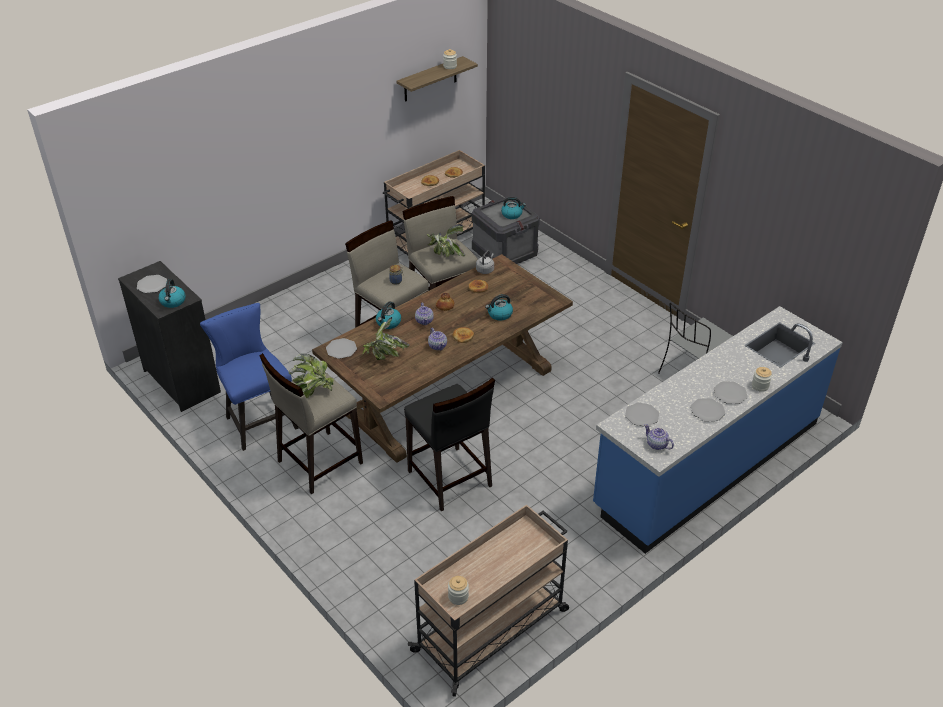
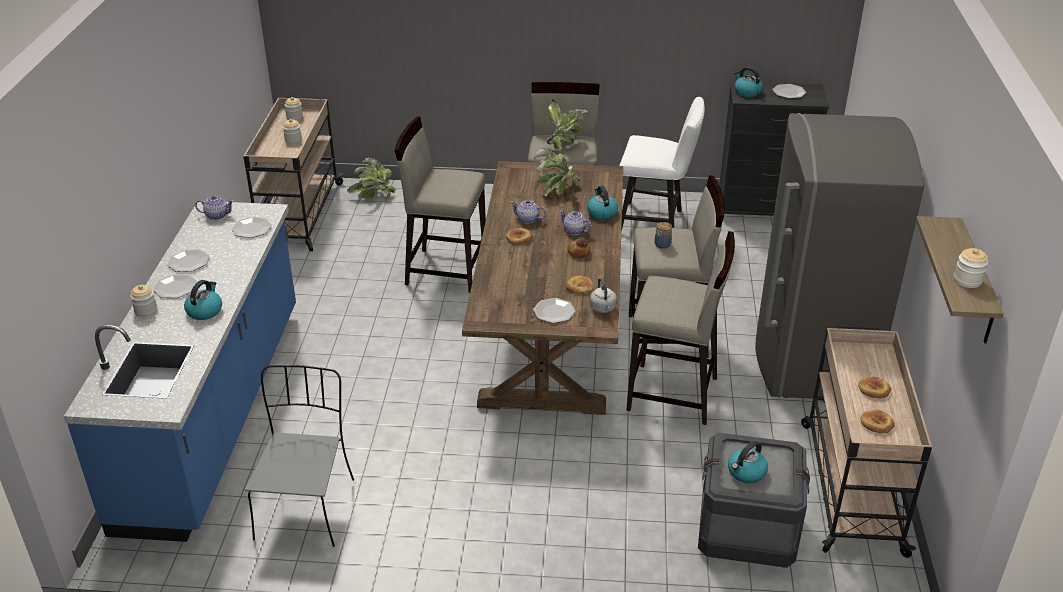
camera: 135 degrees right, 5 degrees down
blue chair [200,303,299,451] -> white chair [619,97,705,232]
plate [326,338,357,359] -> plate moved to [533,298,576,323]
black stool [404,378,495,512] -> beige stool [395,117,486,293]
potted plant [427,224,465,257] -> potted plant moved to [347,157,396,199]
kettle [485,294,513,321] -> kettle moved to [184,280,222,320]
none -> jar [283,119,302,144]
none -> grey fridge [755,113,924,399]

